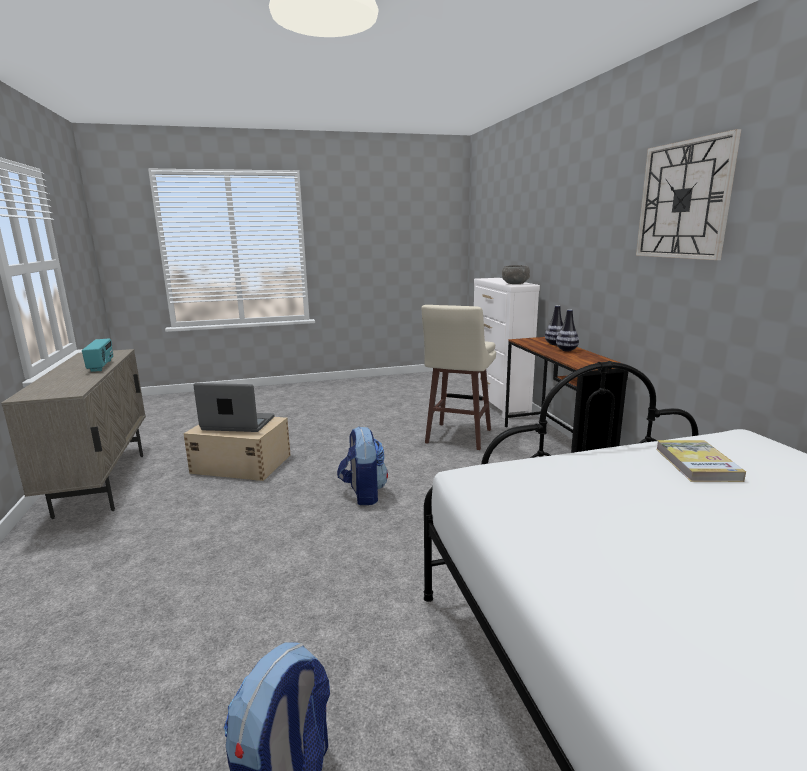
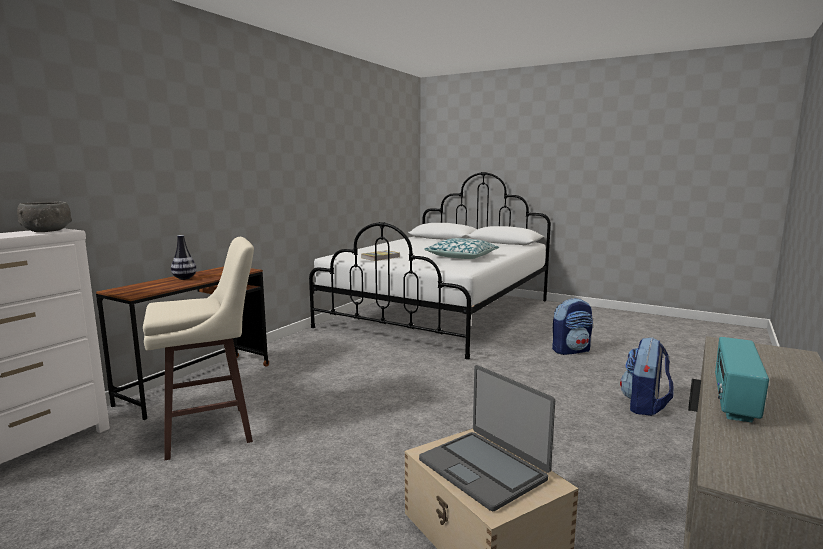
camera: 135 degrees left, 5 degrees down
backpack [337,426,388,505] -> backpack moved to [620,337,673,416]
vase [545,305,563,345] -> none
wall clock [636,129,741,260] -> none
none -> pillow [424,238,499,259]

